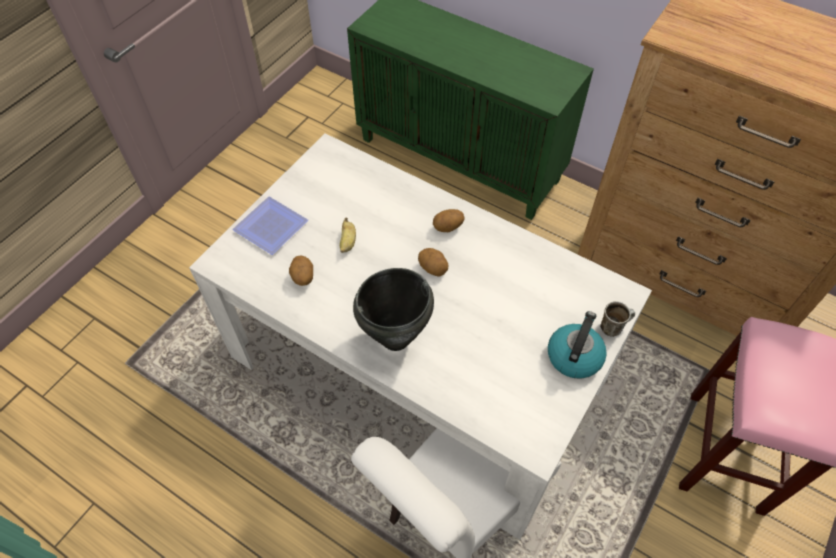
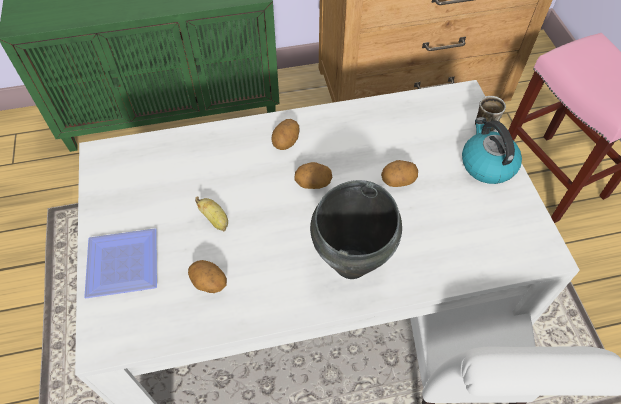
camera: 45 degrees left, 0 degrees up
none -> potato [381,160,418,187]

